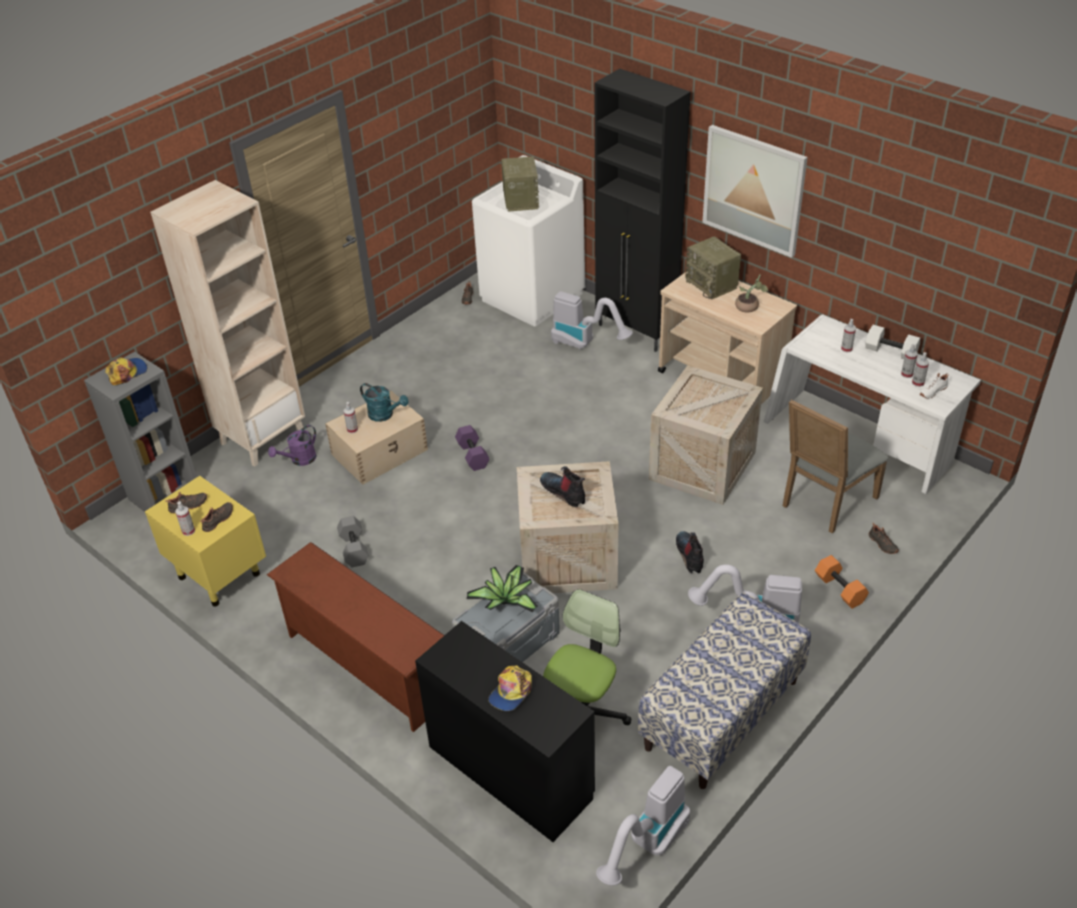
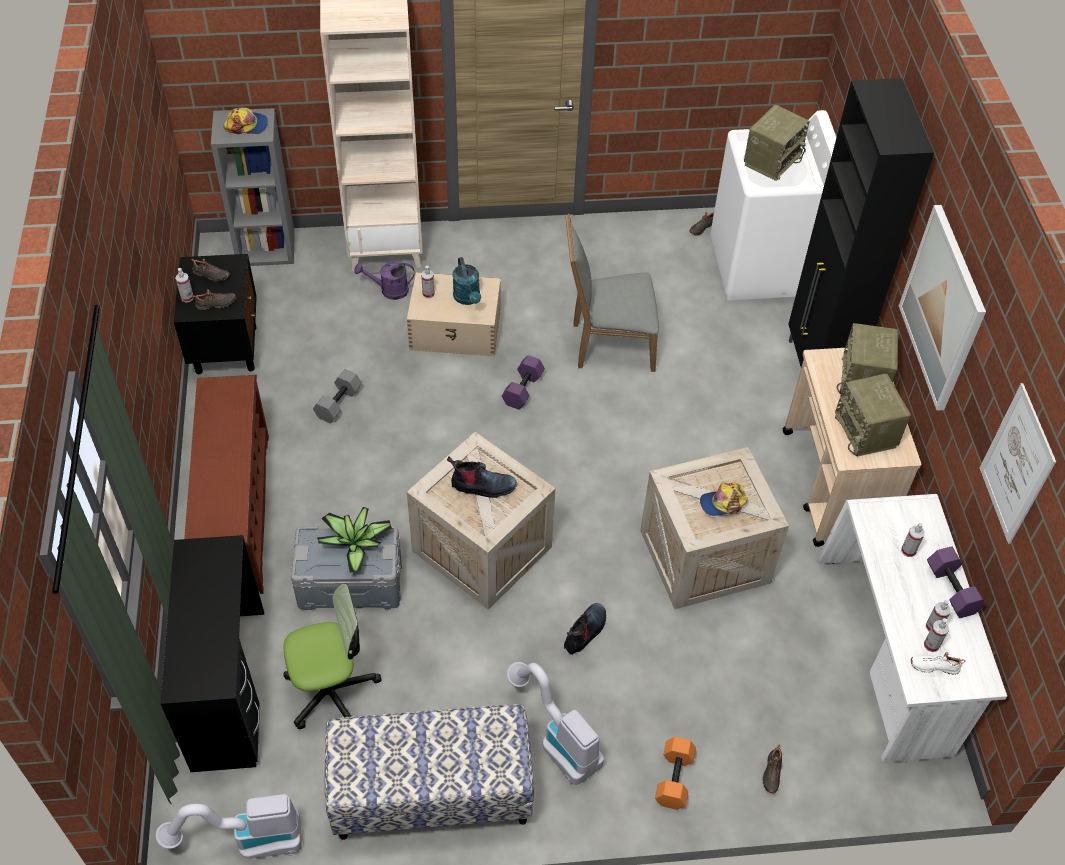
camera: 40 degrees right, 10 degrees up
yellow nightstand [145,476,266,607] -> black nightstand [174,254,257,374]
cap [488,665,532,711] -> cap moved to [700,483,748,516]
boot [540,466,585,507] -> boot turned 90 degrees clockwise [447,456,517,498]
vacuum cleaner [551,291,633,350] -> none
potted plant [735,274,769,313] -> radio [835,374,911,457]
grey chair [783,400,888,534] -> grey chair moved to [565,214,659,372]
white dumbbell [865,325,920,359] -> purple dumbbell [927,546,985,618]
none -> picture [980,383,1056,544]

